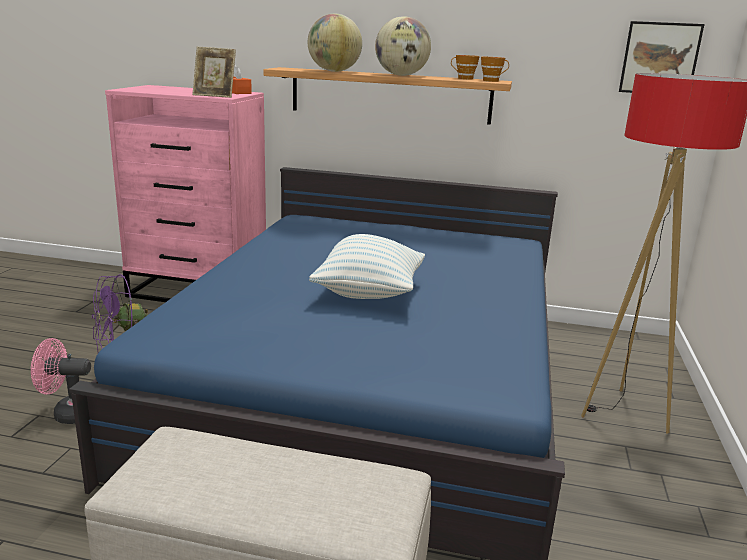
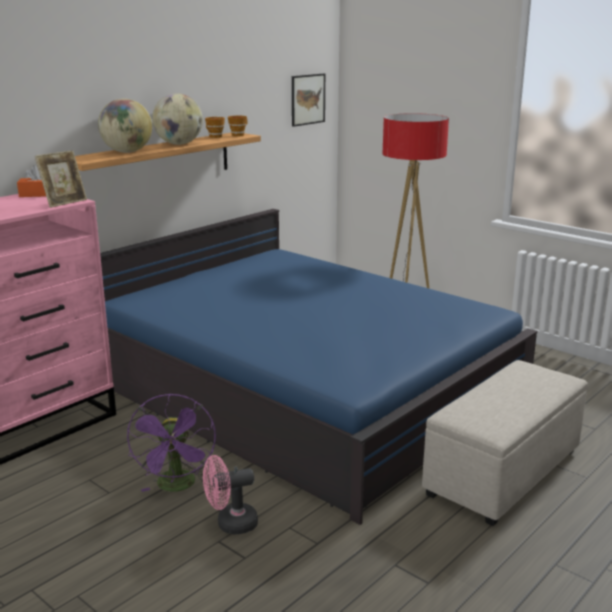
camera: 60 degrees left, 0 degrees up
pink fan [31,338,91,424] -> pink fan turned 45 degrees clockwise [203,455,258,535]
pillow [309,234,425,299] -> none

